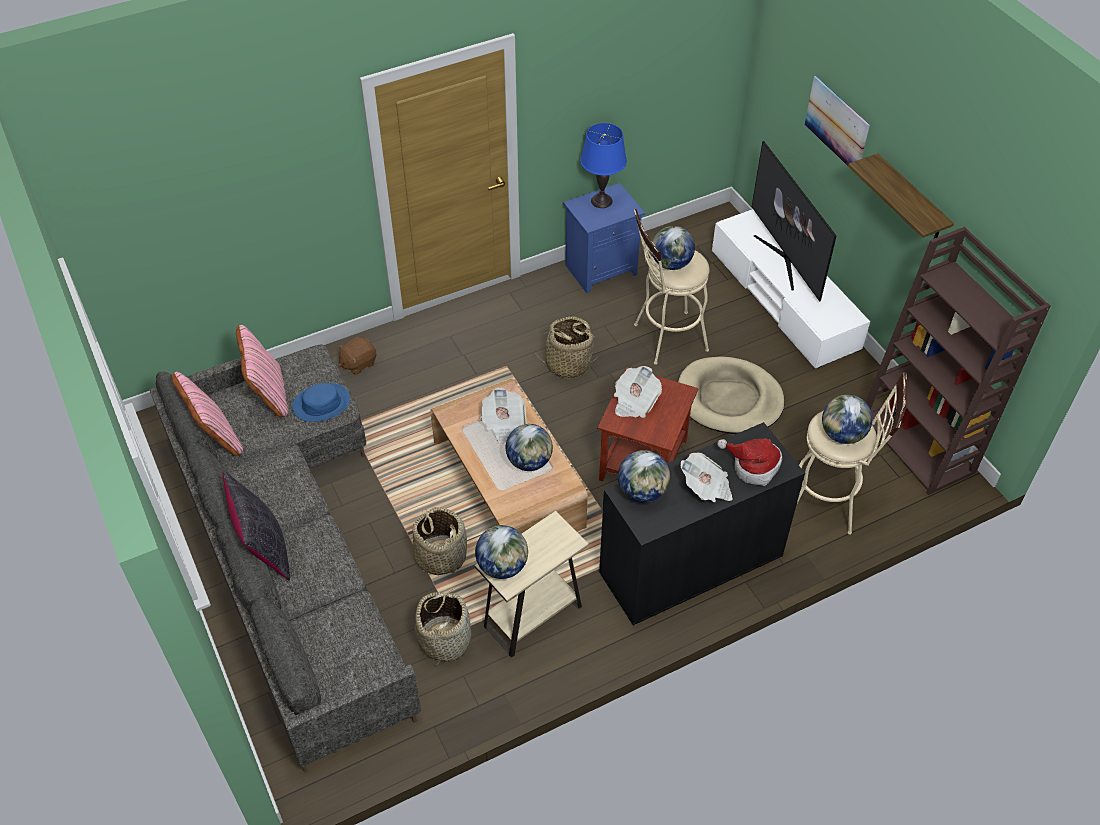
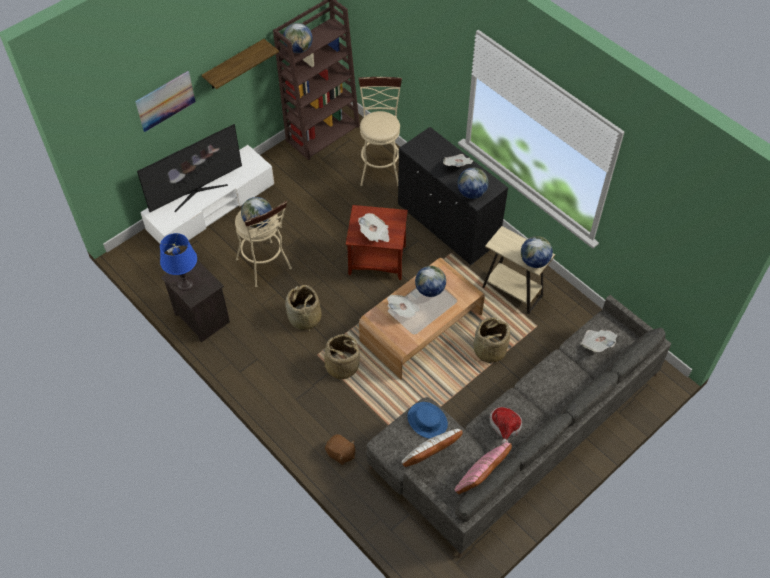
camera: 105 degrees left, 5 degrees up
black pillow [223,471,290,581] -> none
pink pillow [236,325,289,417] -> white pillow [402,429,463,467]
basket [415,589,471,665] -> basket moved to [321,334,362,379]
blue nightstand [563,183,645,293] -> black nightstand [161,259,230,342]
beige dog bed [678,356,785,434] -> none
hat [717,439,782,486] -> hat moved to [489,407,522,444]
globe [822,395,873,444] -> globe moved to [283,23,313,53]
none -> newspaper [580,330,617,352]

